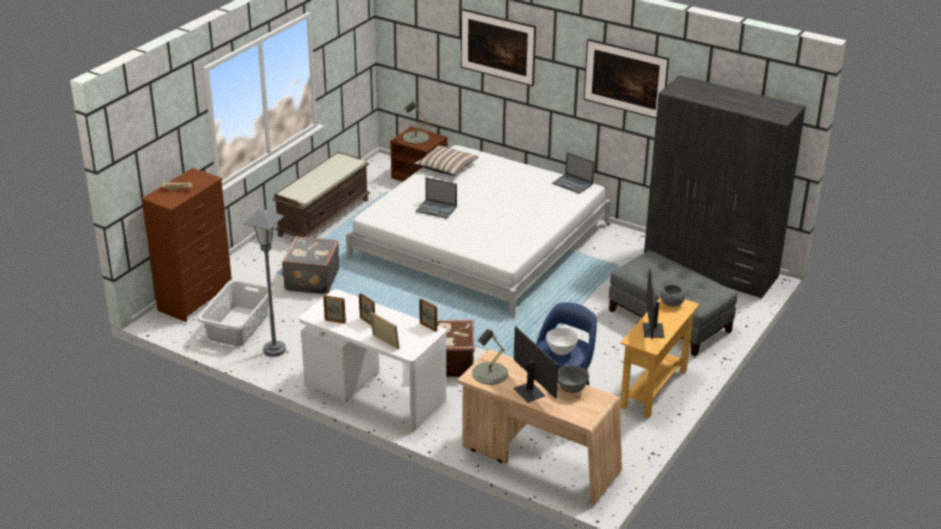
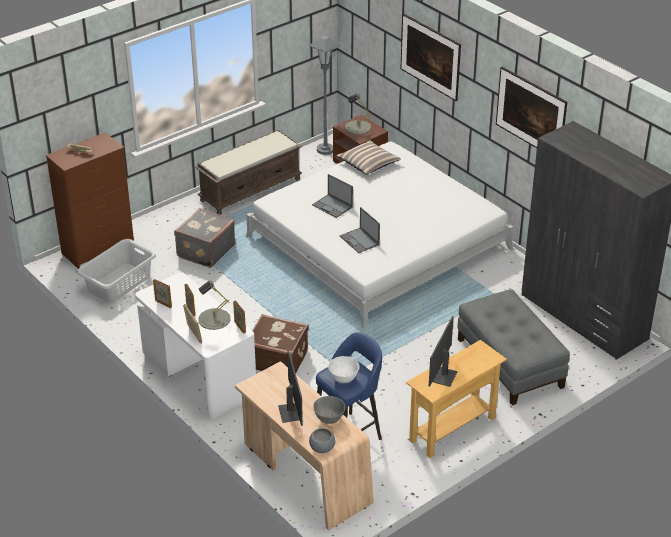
camera: 20 degrees right, 5 degrees up
grey floor lamp [243,209,286,357] -> grey floor lamp moved to [309,36,341,155]
grey table lamp [472,329,508,385] -> grey table lamp moved to [198,281,231,330]
laptop [552,152,595,194] -> laptop moved to [340,207,380,253]
grey bowl [660,285,685,307] -> grey bowl moved to [309,428,335,453]

